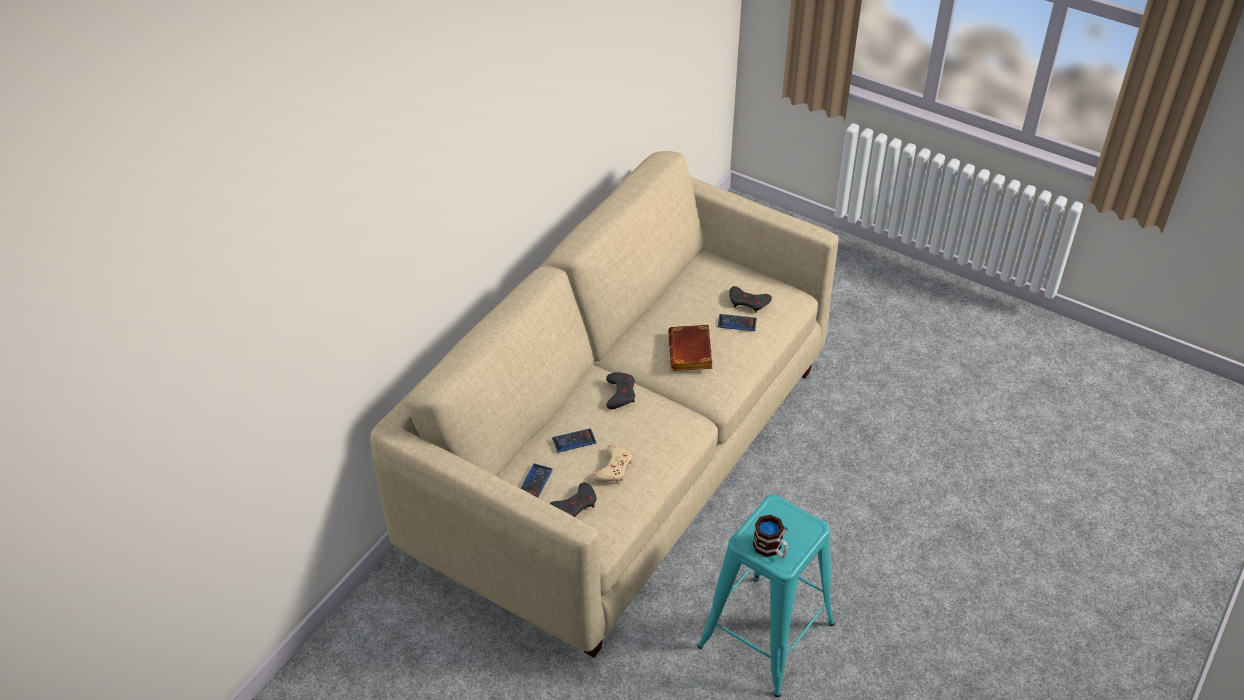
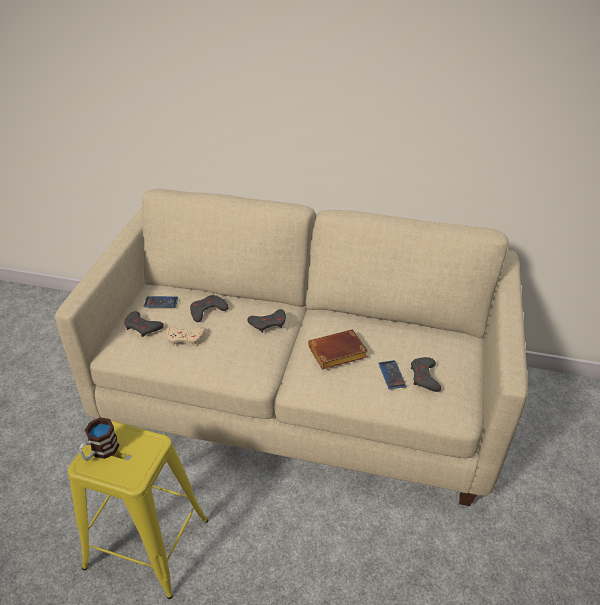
camera: 70 degrees right, 5 degrees down
phone [552,428,596,452] -> grey game controller [190,295,228,322]
turquoise stool [698,495,835,697] -> yellow stool [68,420,208,599]

